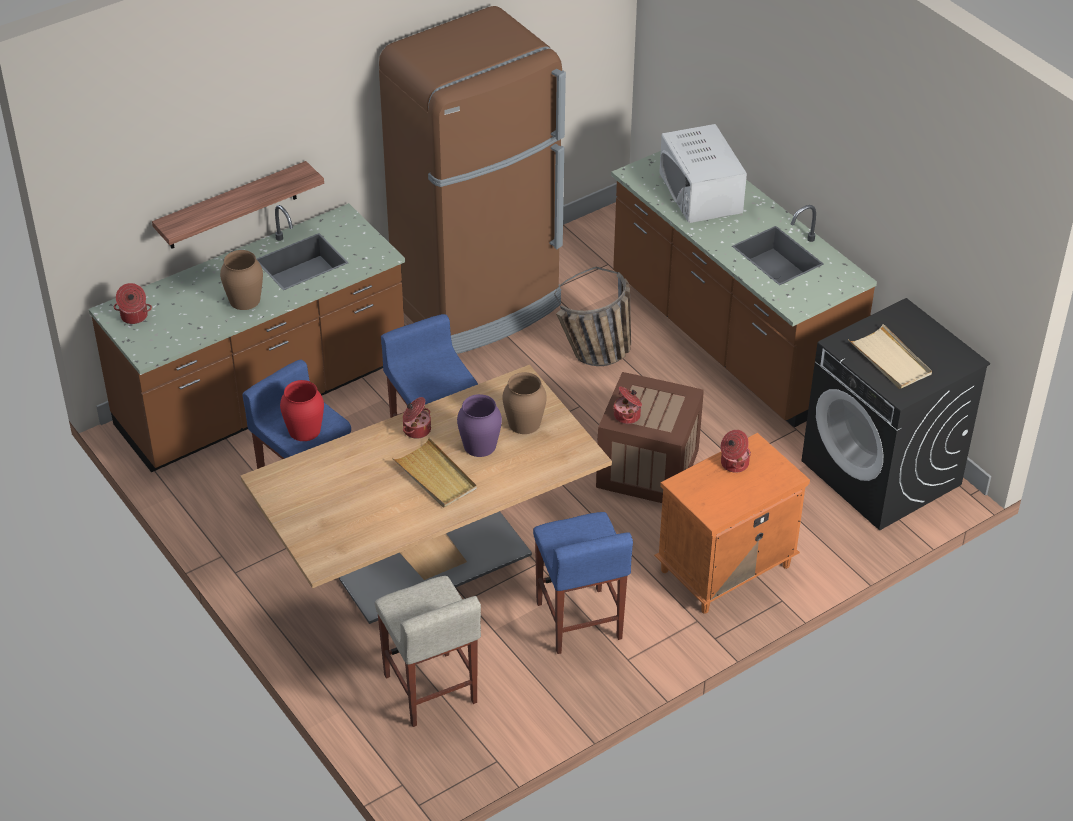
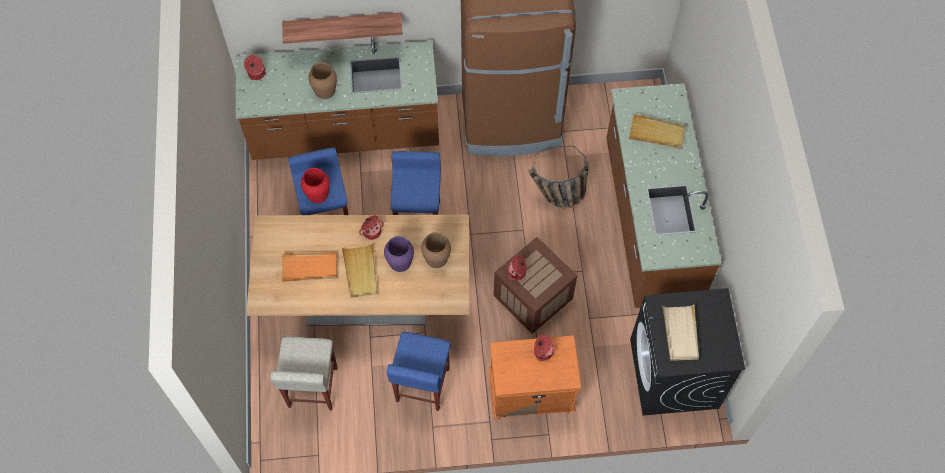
camera: 30 degrees right, 20 degrees up
white microwave [659,124,747,223] -> beige tray [629,114,685,149]
none -> orange tray [282,253,337,282]

